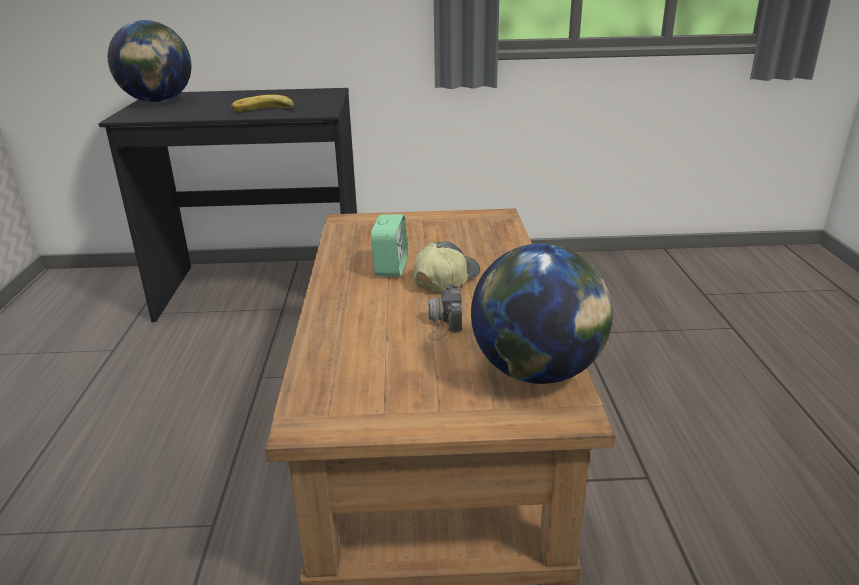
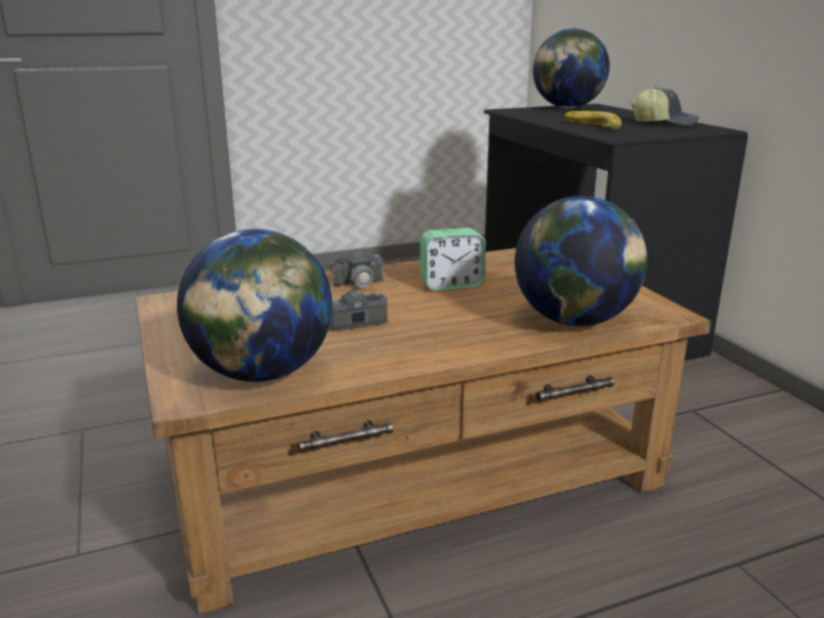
camera: 70 degrees right, 5 degrees down
cap [414,241,480,291] -> cap moved to [630,87,700,126]
none -> camera [330,251,399,291]
none -> globe [514,196,647,326]

